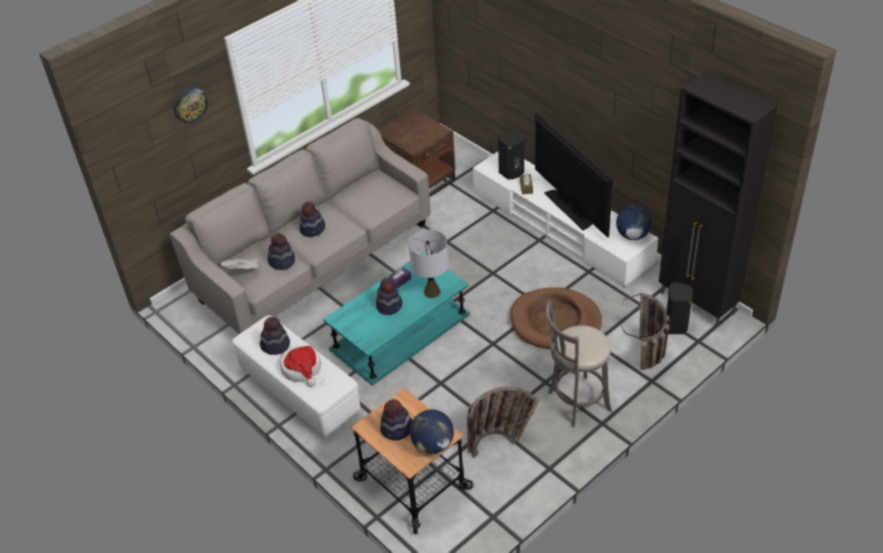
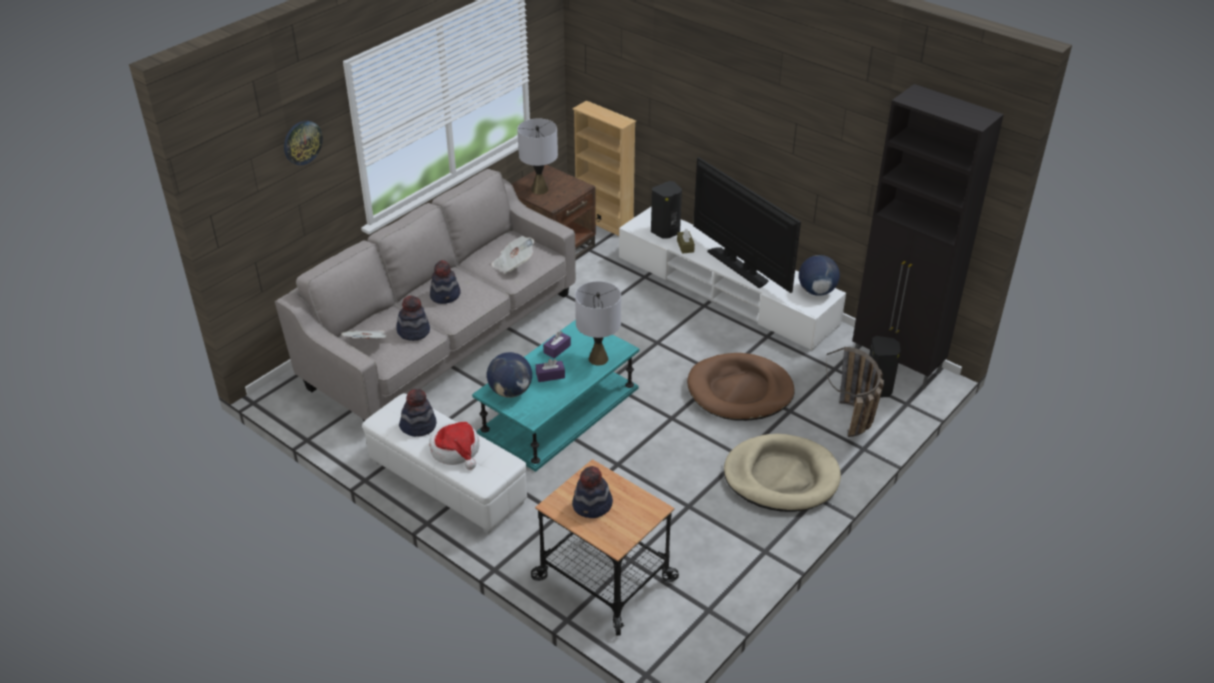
camera: 10 degrees left, 5 degrees down
hat [376,278,402,315] -> purple tissue box [536,359,565,382]
globe [410,409,454,454] -> globe moved to [487,352,532,398]
basket [467,386,539,458] -> none
grey stool [546,300,612,427] -> beige dog bed [724,433,841,512]
none -> newspaper [491,236,535,274]
none -> grey table lamp [517,119,558,194]
none -> beige bookcase [572,100,636,236]

